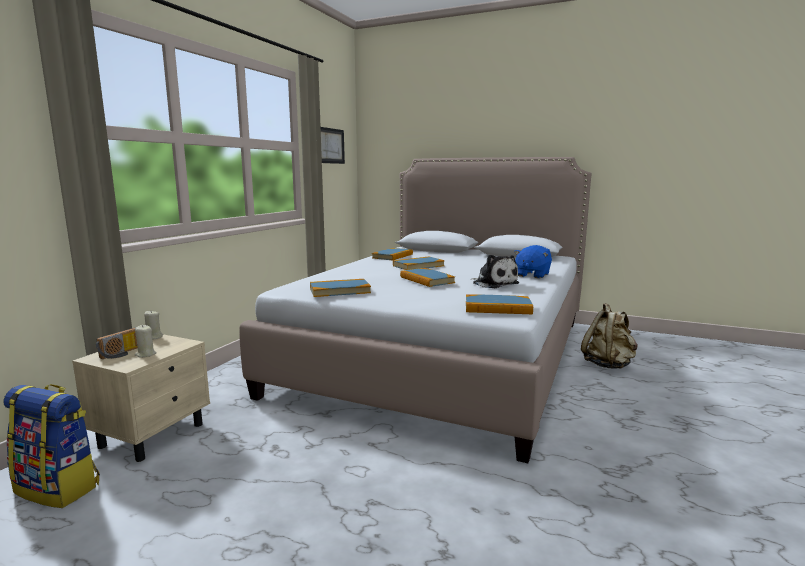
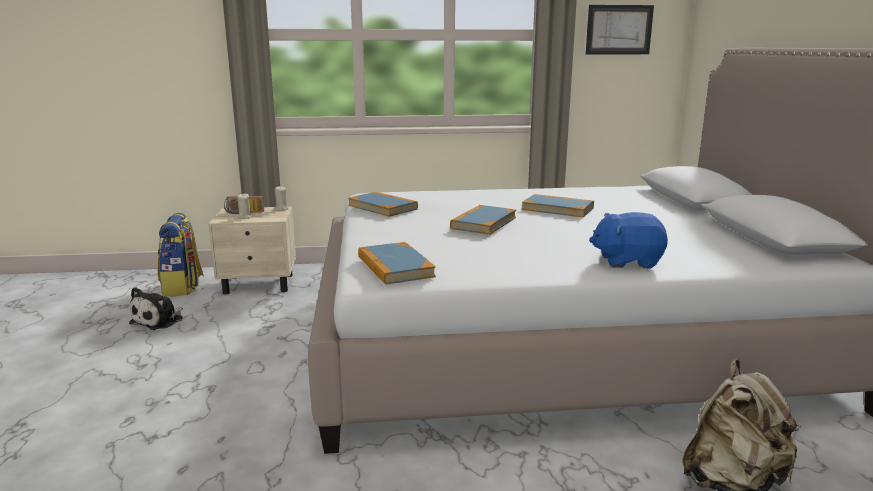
camera: 60 degrees right, 5 degrees up
book [372,248,413,260] -> none
plush toy [471,255,519,288] -> plush toy moved to [129,287,183,330]

